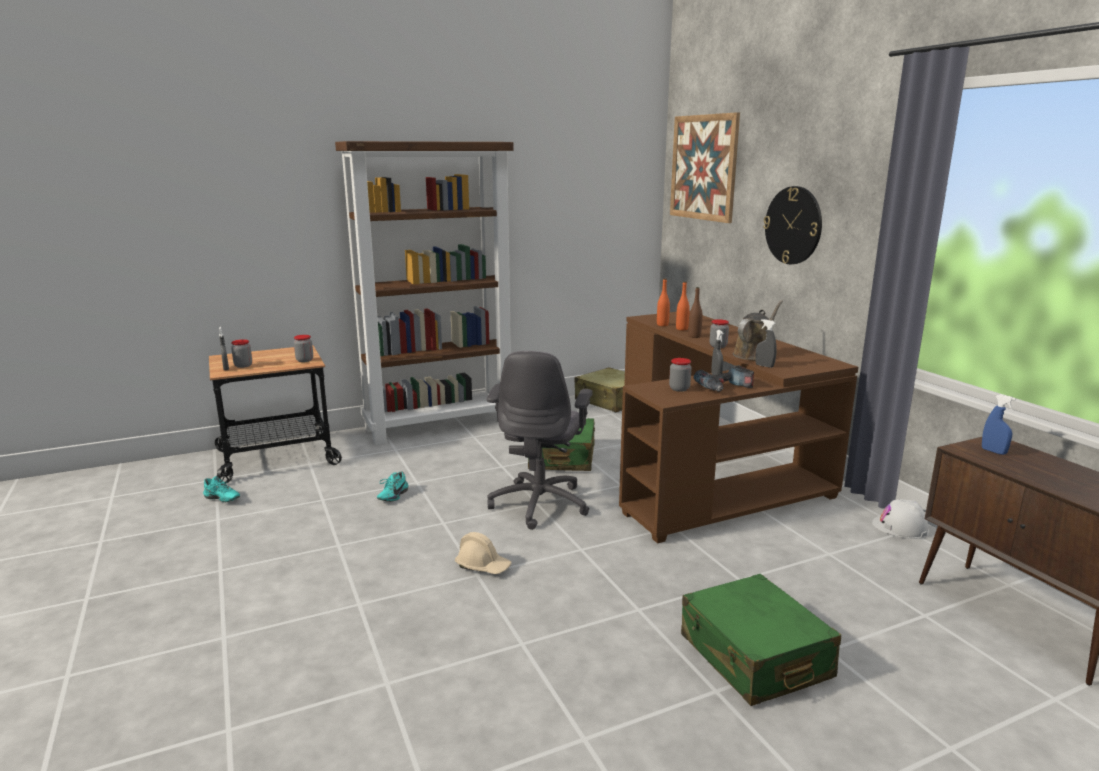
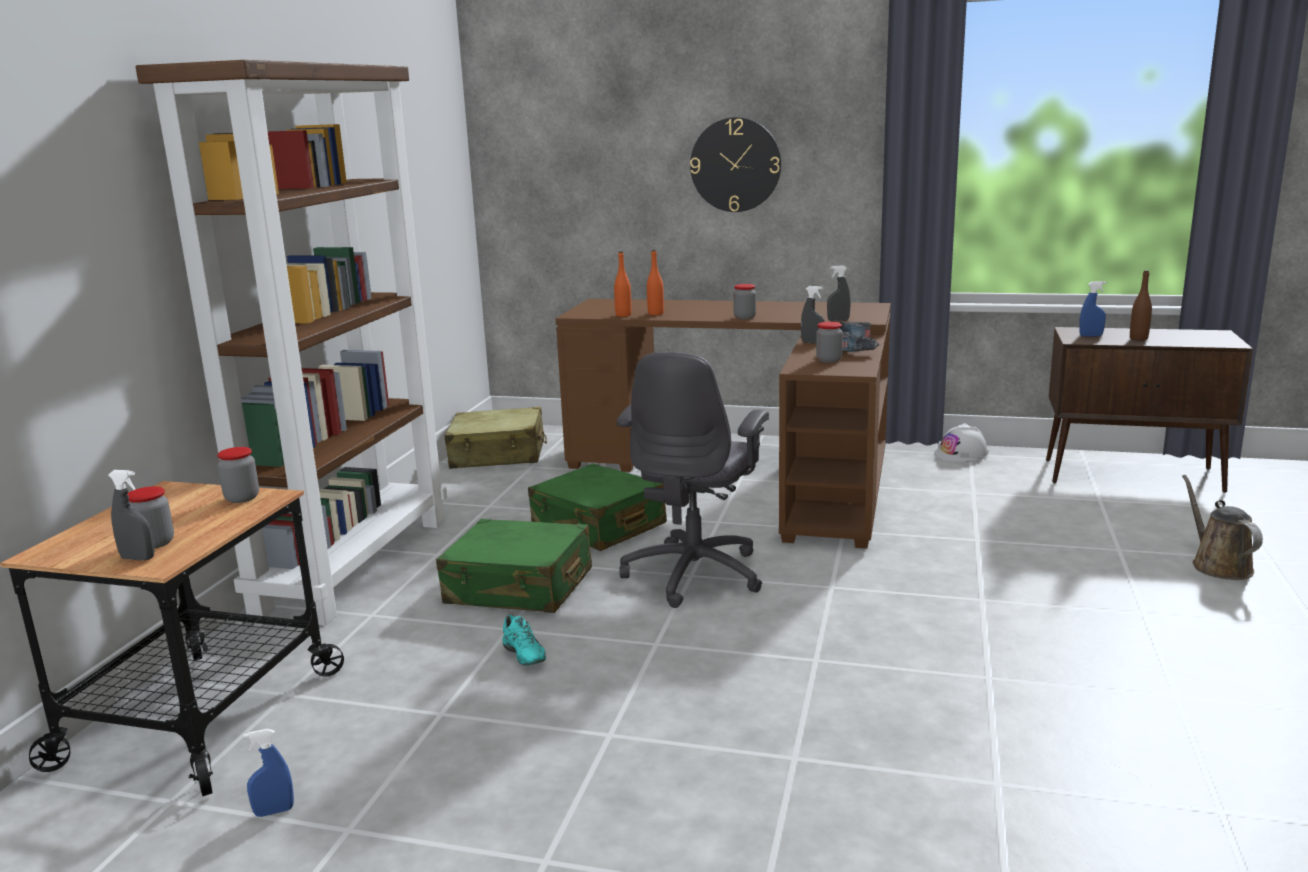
camera: 50 degrees left, 0 degrees up
turquoise shoe [203,476,240,502] -> blue spray bottle [243,729,294,817]
beige hard hat [455,532,511,574] -> none
grey office chair [487,351,593,530] -> grey office chair turned 60 degrees clockwise [616,352,769,608]
picture [670,112,740,223] -> none
green suitcase [681,574,841,706] -> green suitcase moved to [436,519,592,613]
brown bottle [688,287,703,338] -> brown bottle moved to [1130,270,1152,341]
brown watering can [732,300,783,360] -> brown watering can moved to [1182,475,1263,580]

